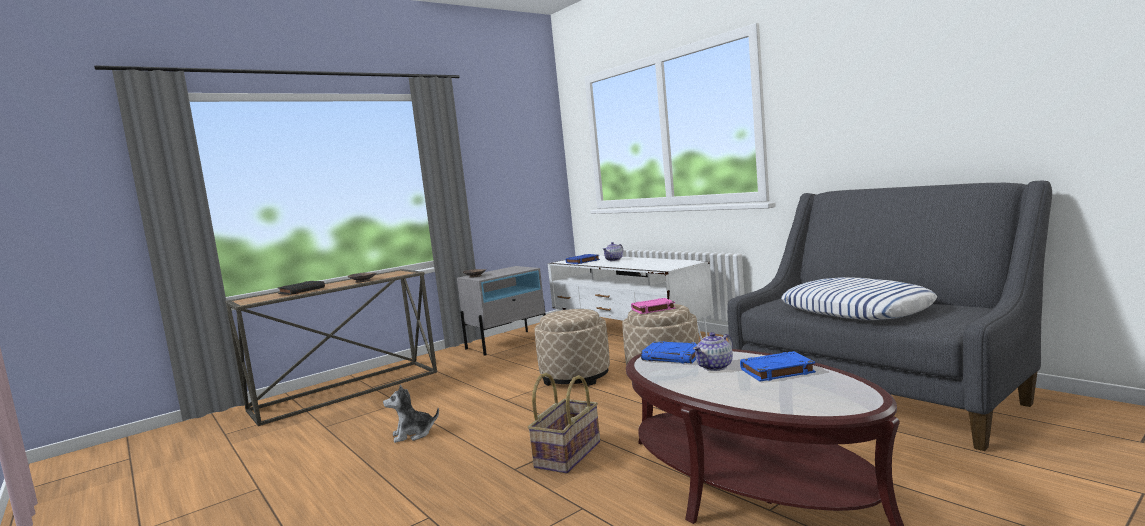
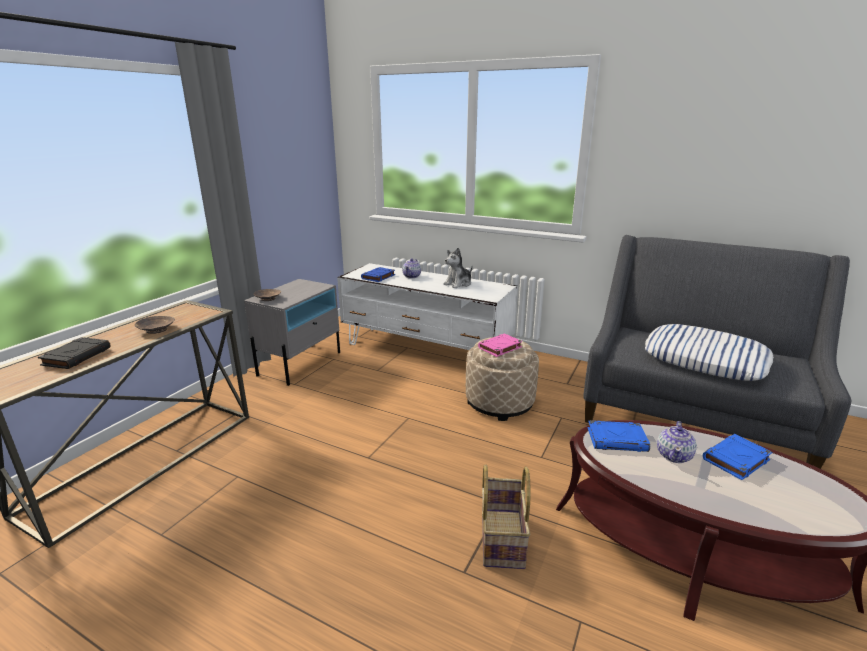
camera: 25 degrees left, 15 degrees up
plush toy [383,385,439,443] -> plush toy moved to [443,248,473,288]
beige ottoman [534,309,610,386] -> none

